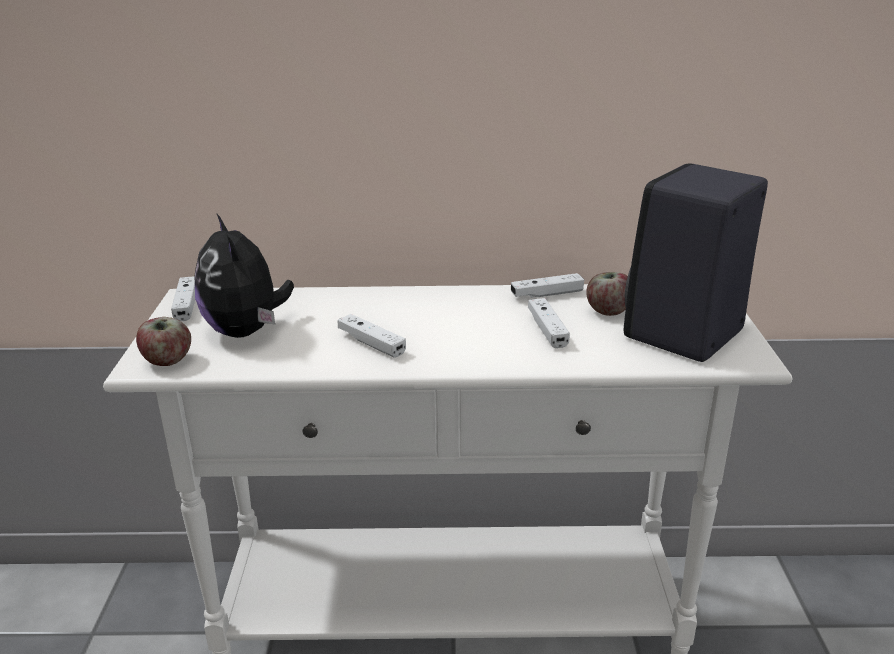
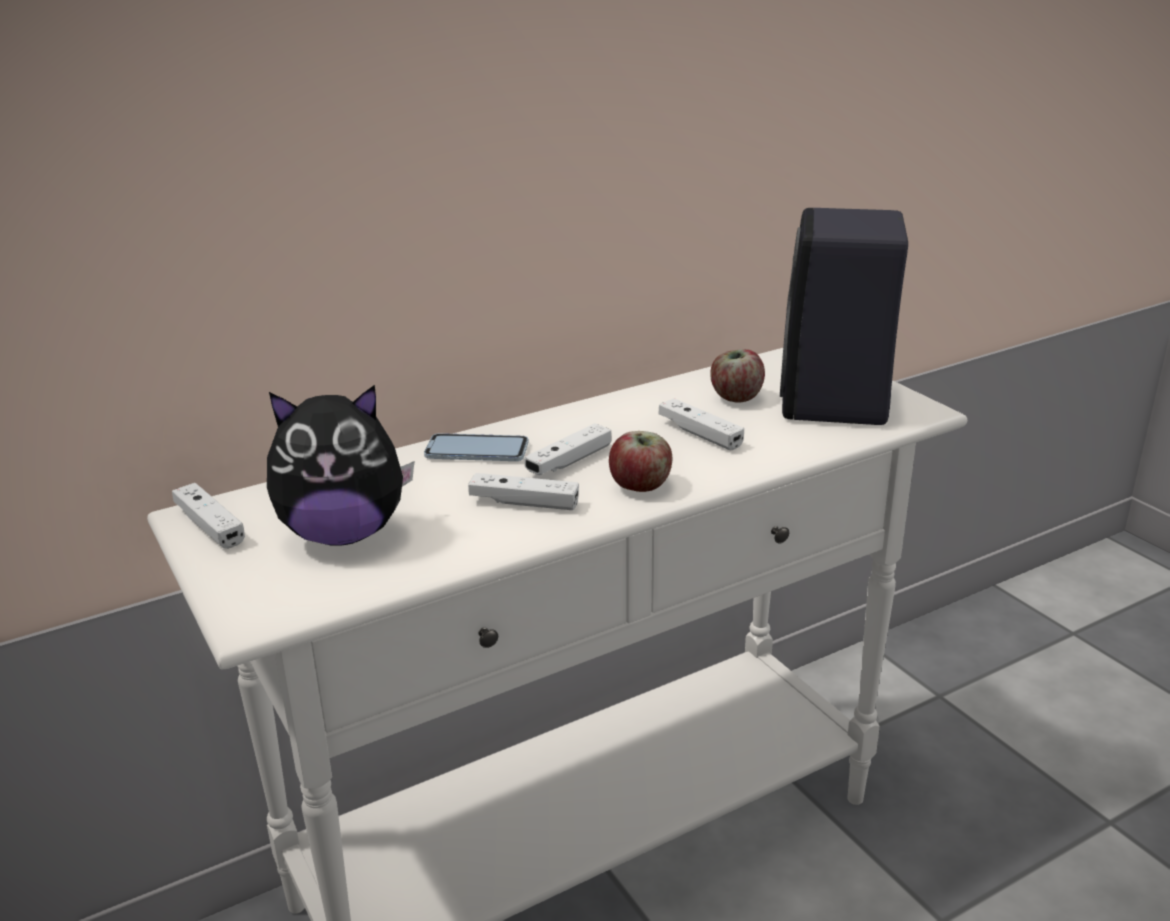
camera: 30 degrees left, 0 degrees up
apple [136,317,191,366] -> apple moved to [609,431,672,492]
plush toy [195,214,294,338] -> plush toy turned 45 degrees counterclockwise [267,385,415,546]
white game controller [511,273,584,298] -> white game controller moved to [525,423,611,475]
none -> phone [424,433,528,461]

